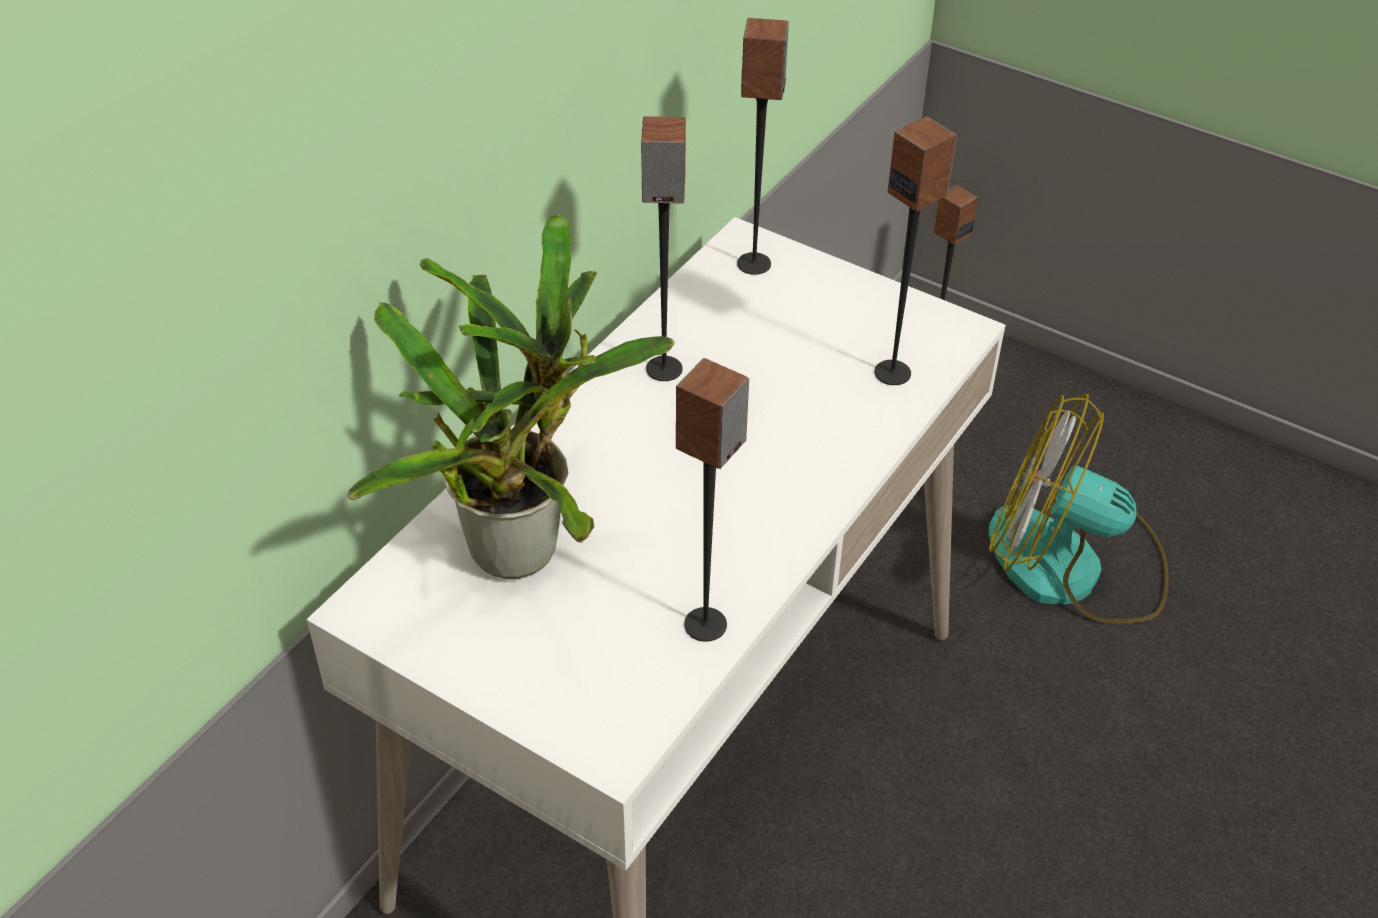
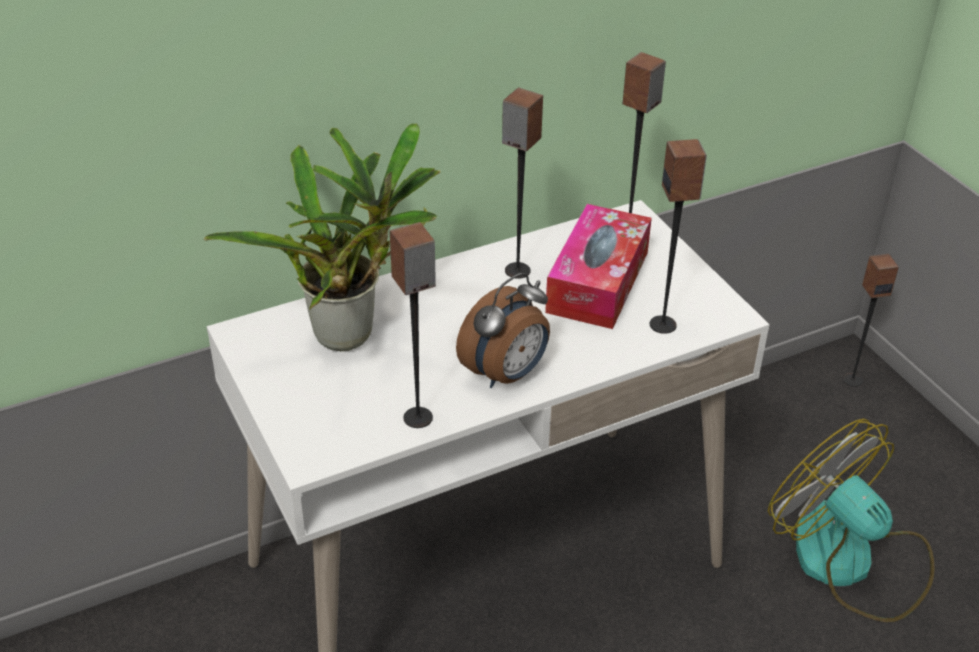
camera: 30 degrees right, 5 degrees down
none -> alarm clock [456,273,550,388]
none -> tissue box [545,204,652,329]

